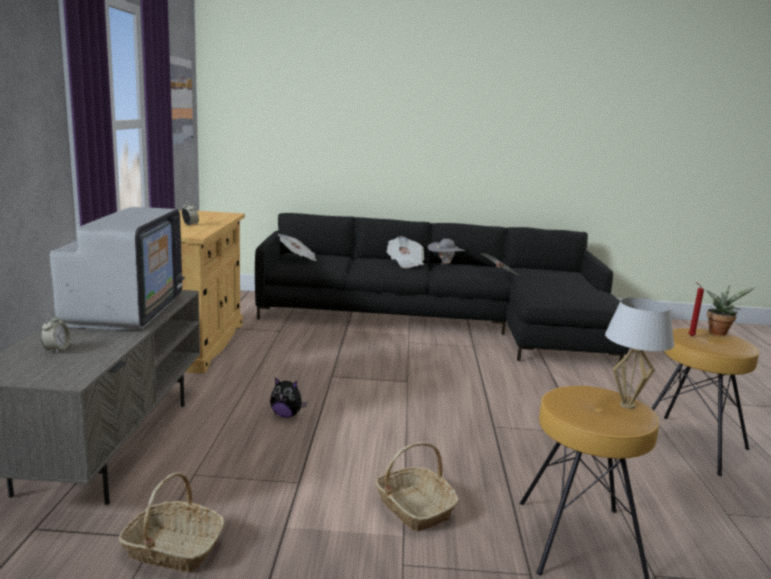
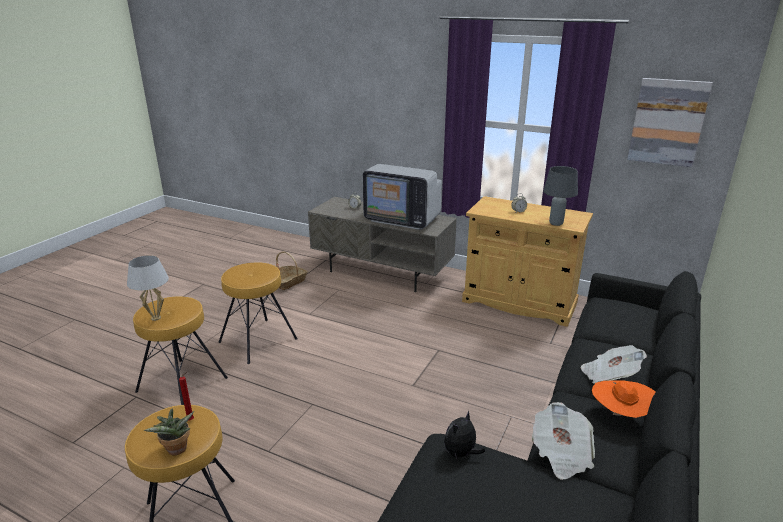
camera: 115 degrees right, 10 degrees up
plush toy [270,378,307,418] -> plush toy moved to [444,410,485,459]
newspaper [278,234,316,261] -> none
basket [375,442,459,532] -> brown stool [218,263,298,364]
grey hat [428,239,466,264] -> orange hat [592,380,655,418]
none -> grey table lamp [543,166,578,226]

